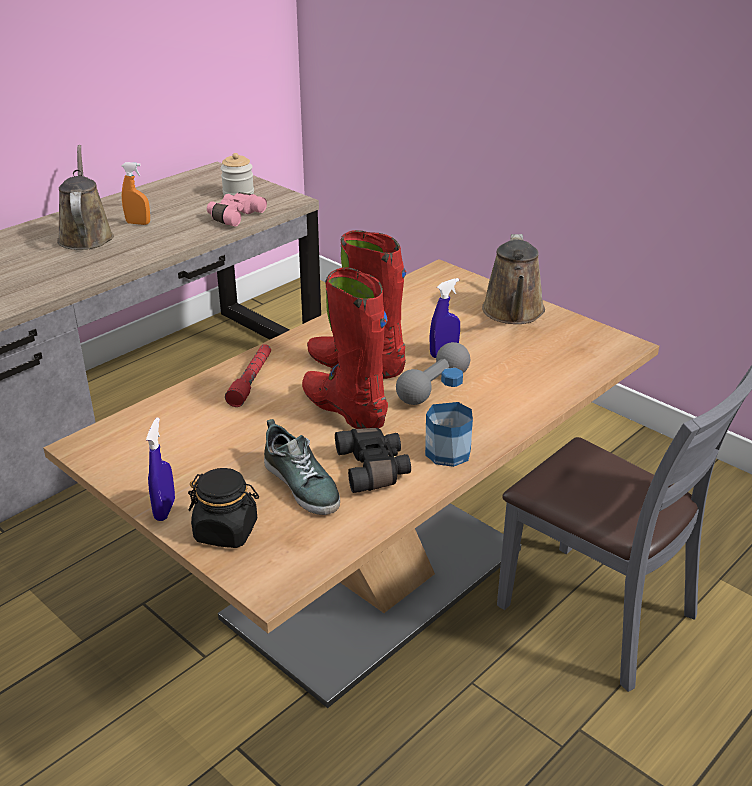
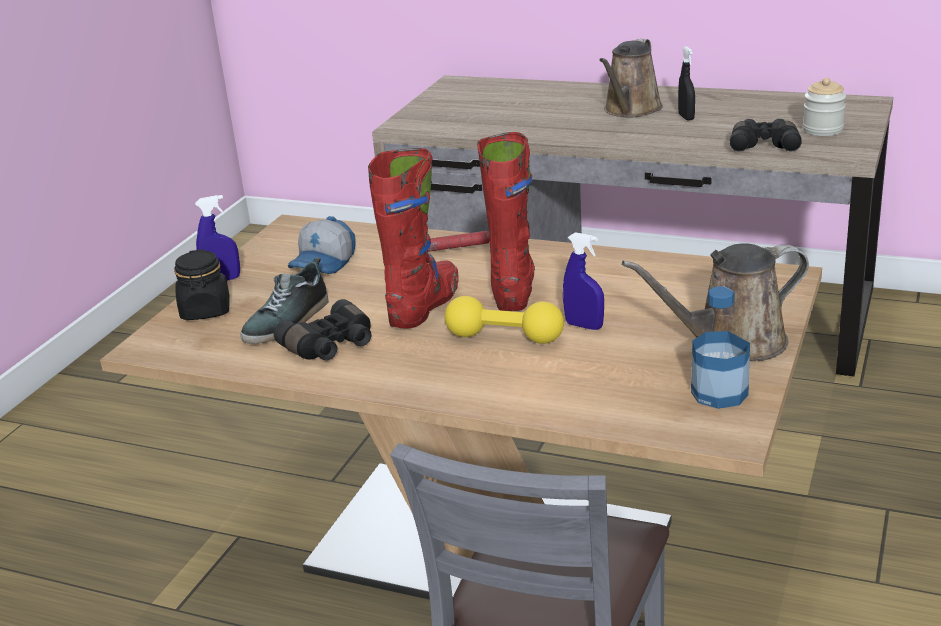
camera: 70 degrees right, 5 degrees down
brown watering can [57,145,114,250] -> brown watering can turned 150 degrees clockwise [599,39,663,117]
orange spray bottle [121,162,150,225] -> black spray bottle [678,46,695,121]
pink binoculars [207,192,267,226] -> black binoculars [730,119,802,152]
grey dumbbell [396,342,470,405] -> yellow dumbbell [445,296,564,344]
bottle [425,368,473,467] -> bottle moved to [691,286,750,409]
none -> cap [288,216,355,274]

